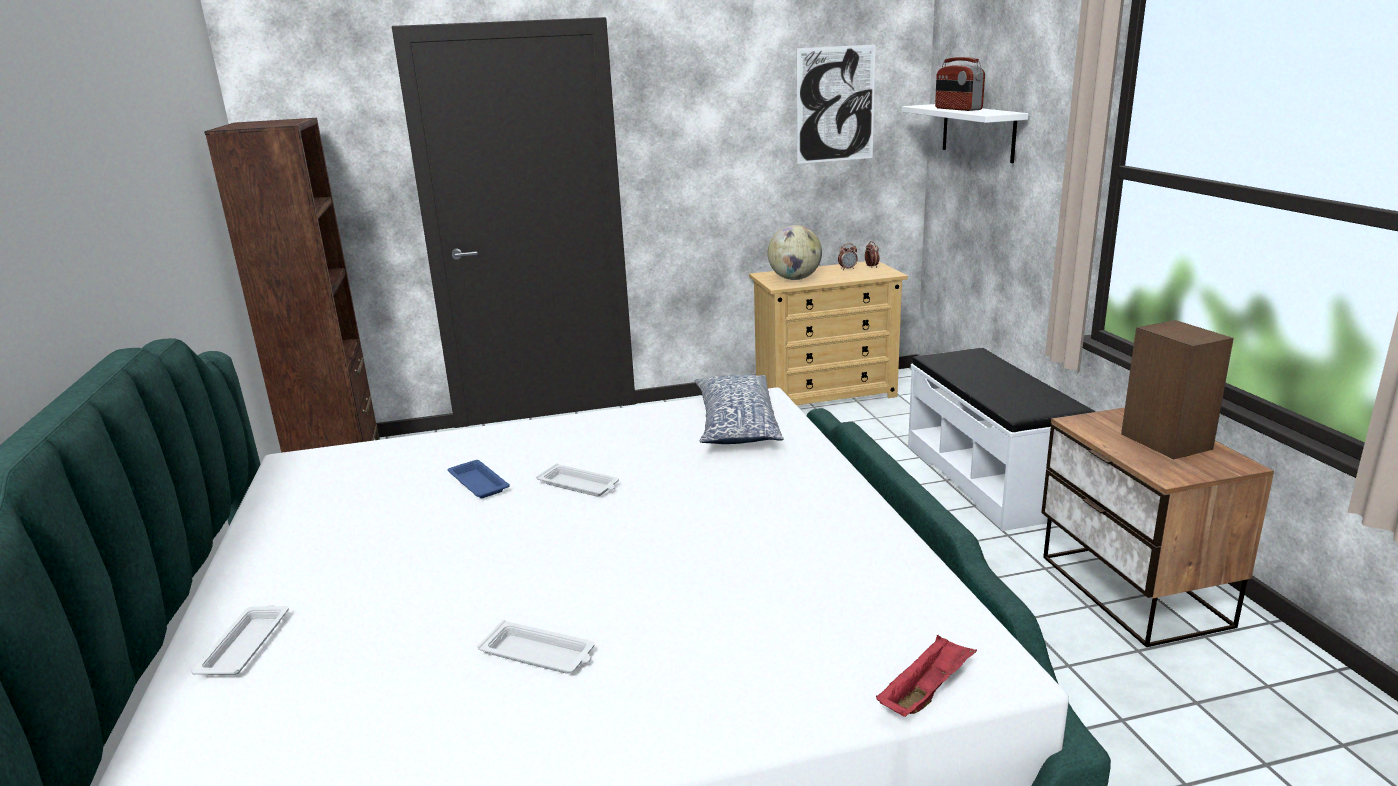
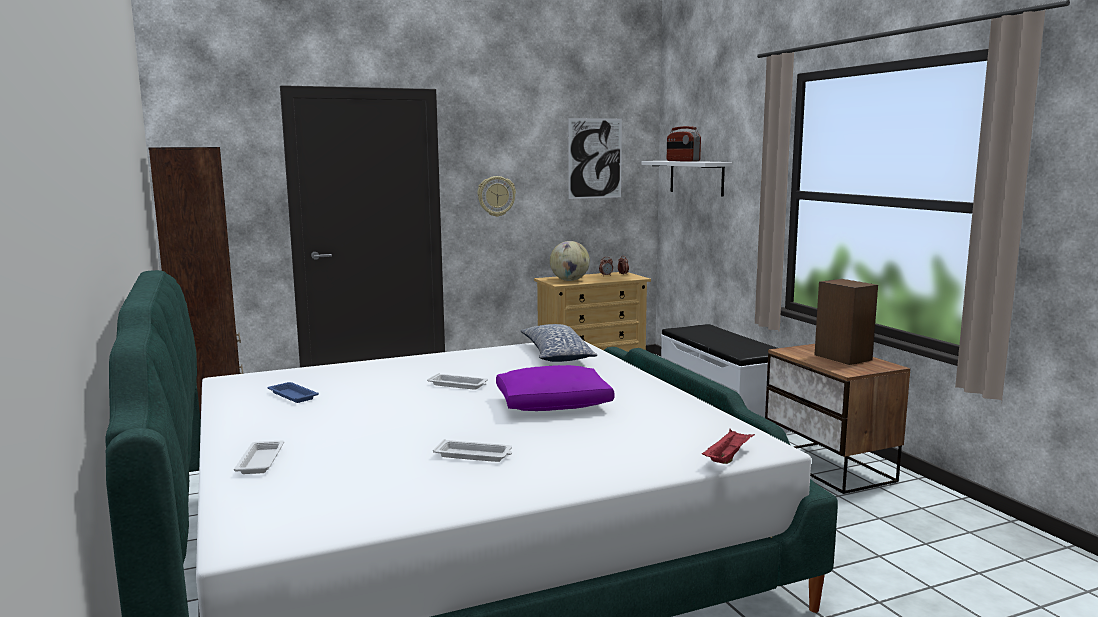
camera: 10 degrees left, 10 degrees down
blue tray [447,460,510,498] -> blue tray moved to [267,382,319,403]
none -> wall clock [478,176,516,217]
none -> purple pillow [496,365,614,411]

